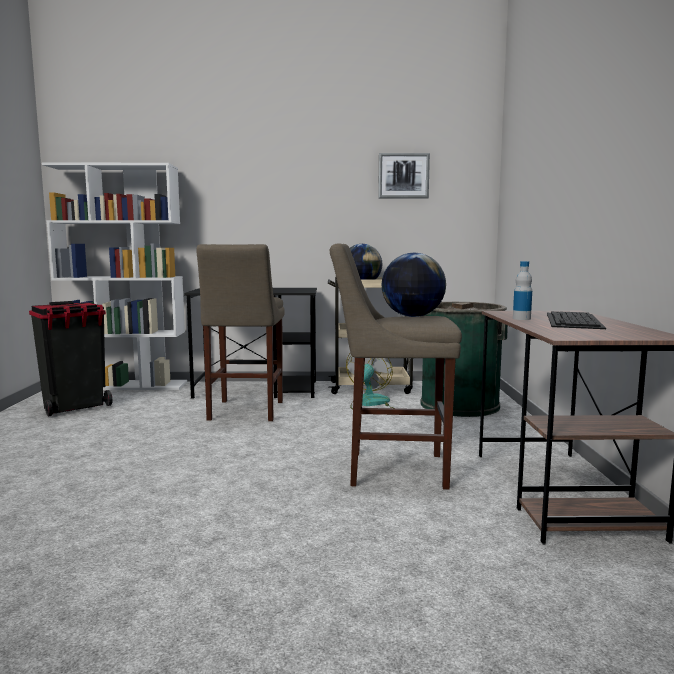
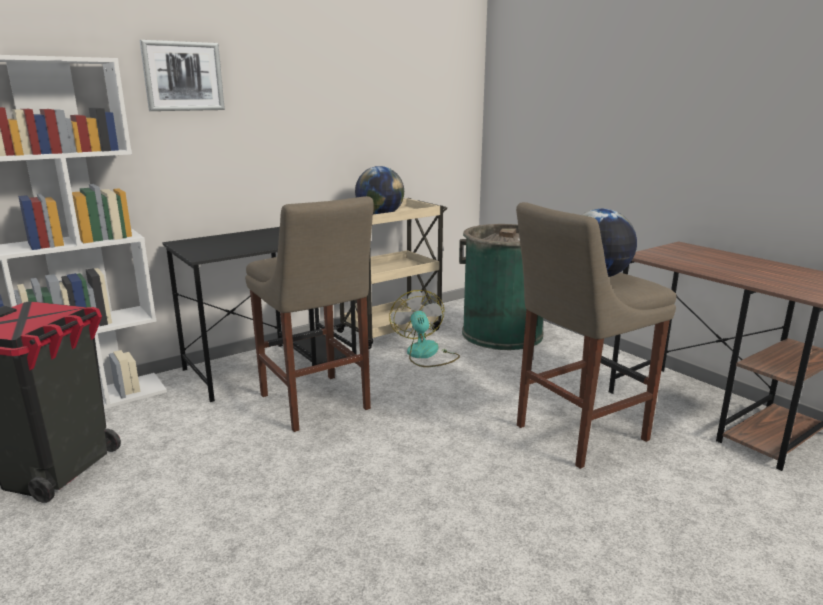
camera: 35 degrees left, 10 degrees up
picture [378,153,430,198] -> picture moved to [140,40,225,111]
bottle [513,261,532,320] -> none
keyboard [547,311,606,329] -> none

